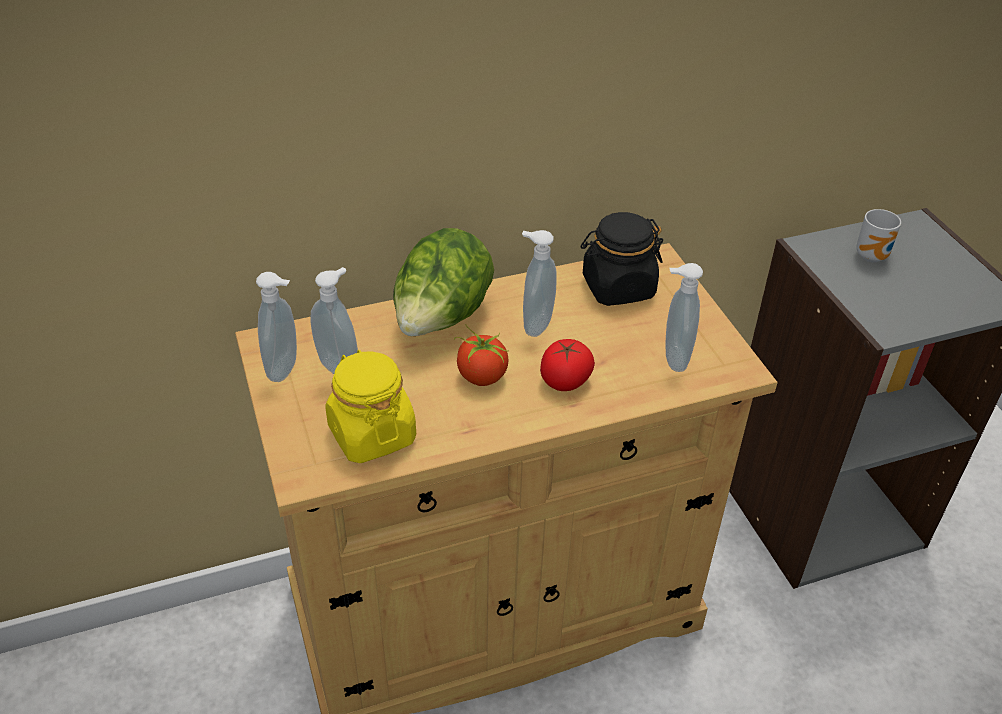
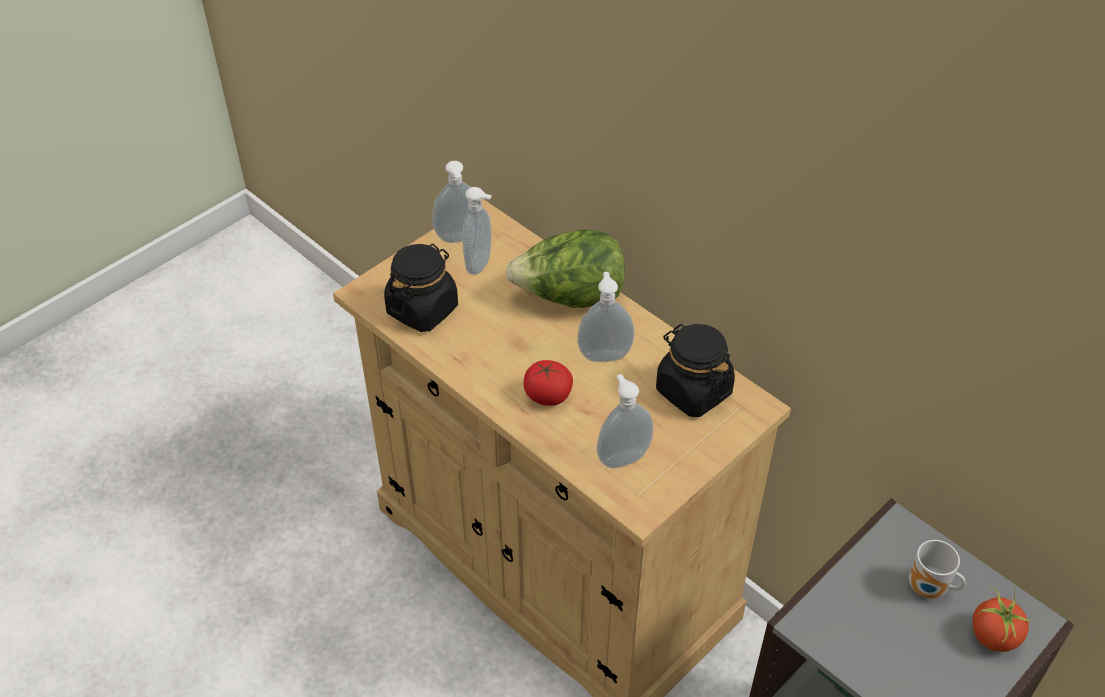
camera: 65 degrees right, 5 degrees up
yellow jar [325,350,416,463] -> black jar [384,244,458,332]
tomato [454,325,509,386] -> tomato moved to [972,587,1032,652]

